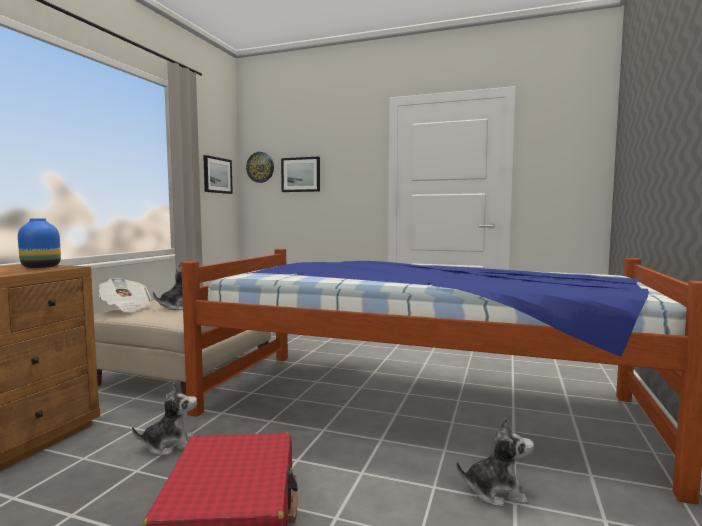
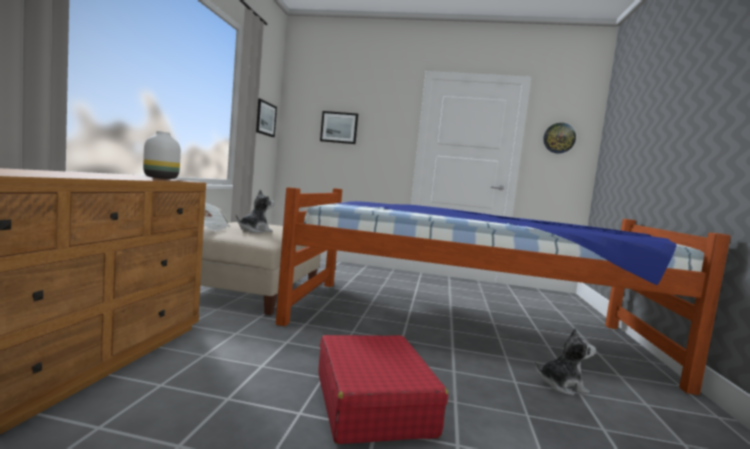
camera: 10 degrees left, 0 degrees up
blue vase [18,218,61,268] -> white vase [143,131,181,179]
plush toy [132,383,197,455] -> none
wall clock [246,152,274,183] -> wall clock moved to [543,123,576,154]

